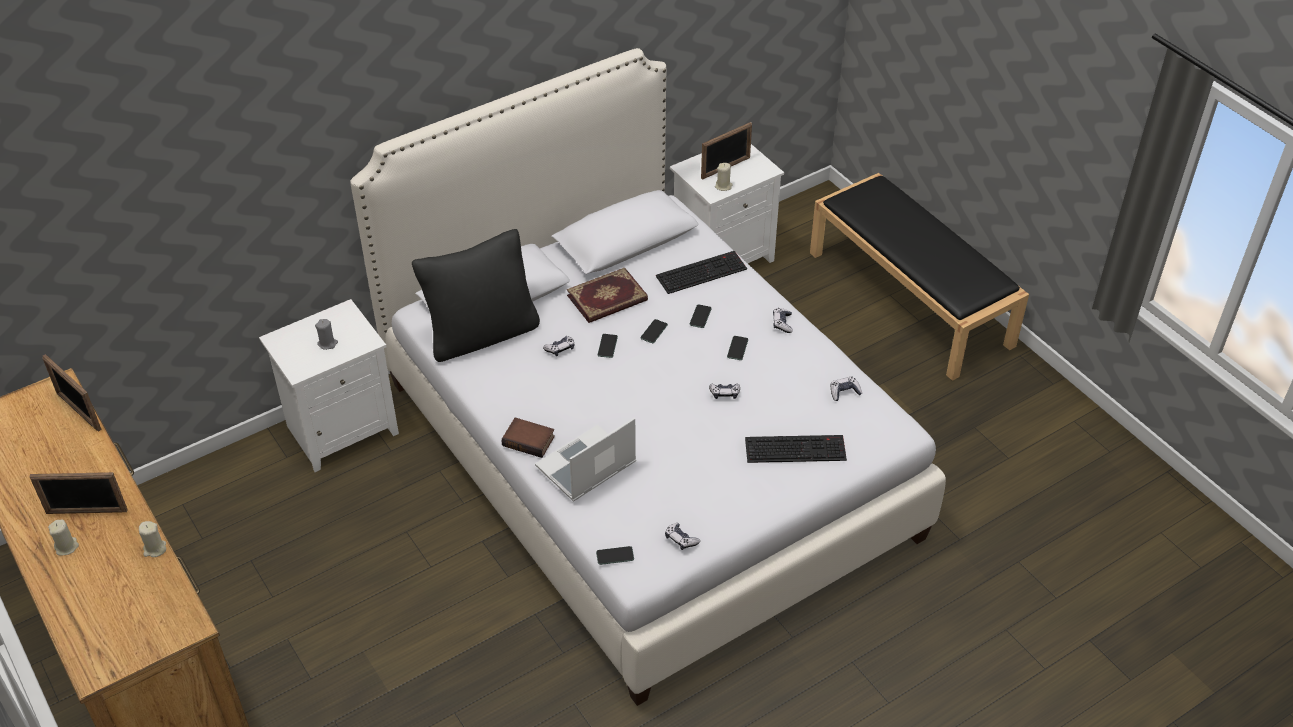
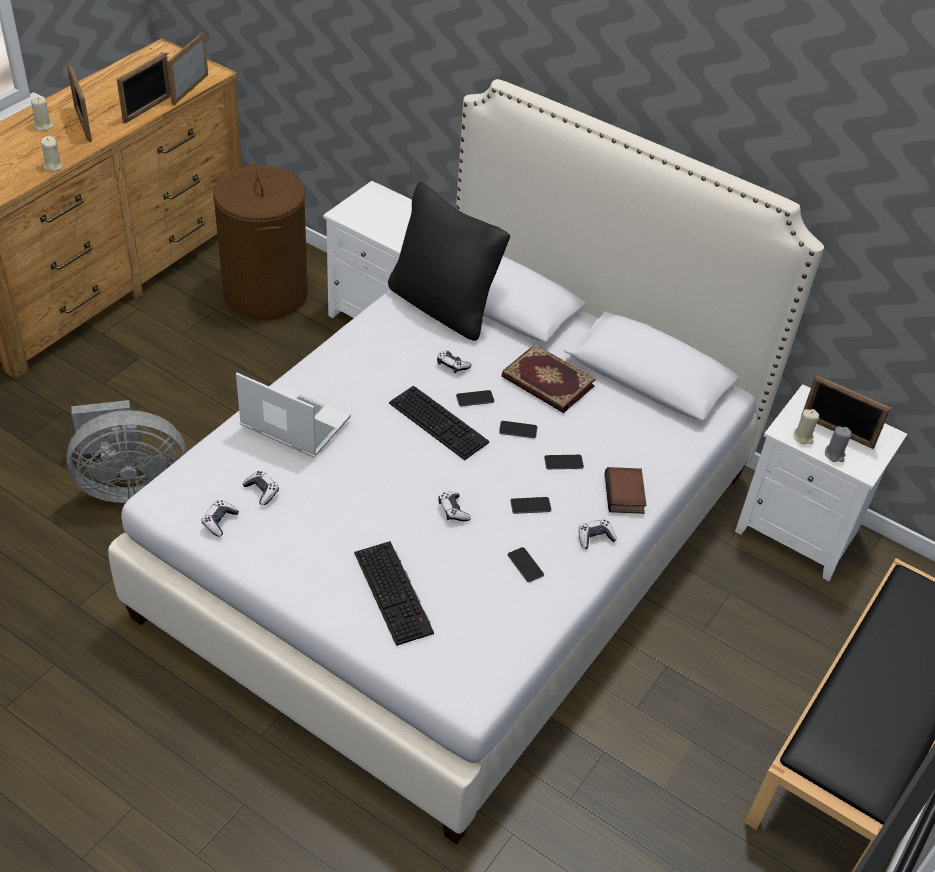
camera: 65 degrees right, 0 degrees up
grey candle [315,319,338,350] -> grey candle moved to [825,426,852,462]
book [502,418,555,458] -> book moved to [604,467,646,514]
phone [596,546,634,565] -> phone moved to [508,547,544,582]
keyboard [656,251,747,294] -> keyboard moved to [389,386,489,460]
game controller [831,377,862,401] -> game controller moved to [242,470,279,505]
none -> grey fan [66,400,187,503]
none -> picture frame [117,52,171,123]
none -> brown laundry basket [213,164,308,320]

